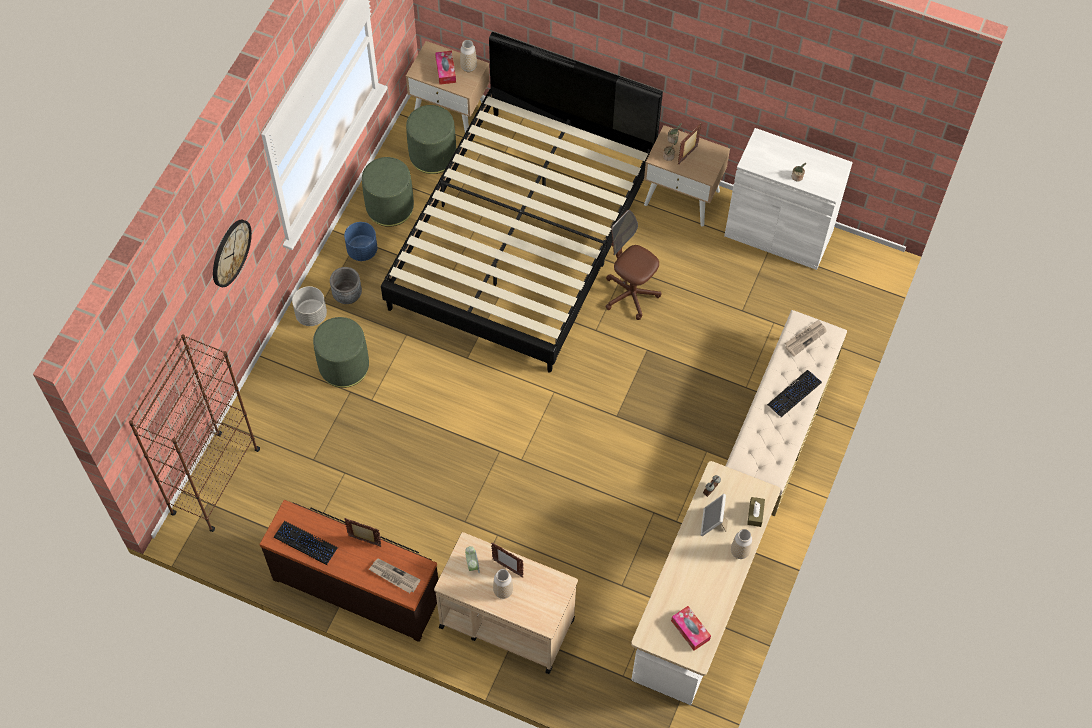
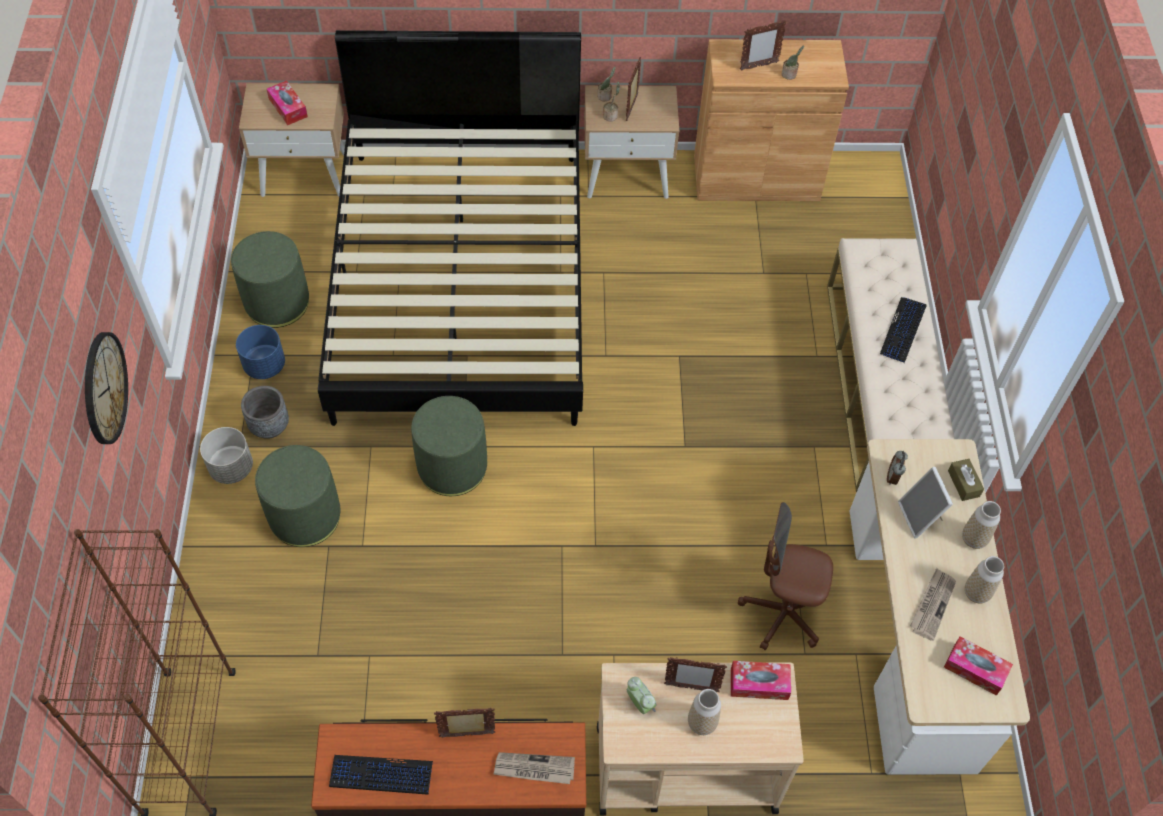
camera: 25 degrees left, 5 degrees down
green ottoman [406,105,456,174] -> green ottoman moved to [411,396,487,496]
vase [460,40,477,72] -> vase moved to [965,556,1004,603]
brown office chair [605,210,661,320] -> brown office chair moved to [738,502,833,650]
white cabinet [724,128,853,270] -> brown cabinet [694,39,849,201]
newspaper [785,319,827,356] -> newspaper moved to [910,568,956,641]
none -> tissue box [731,661,791,700]
none -> picture frame [740,20,787,71]

